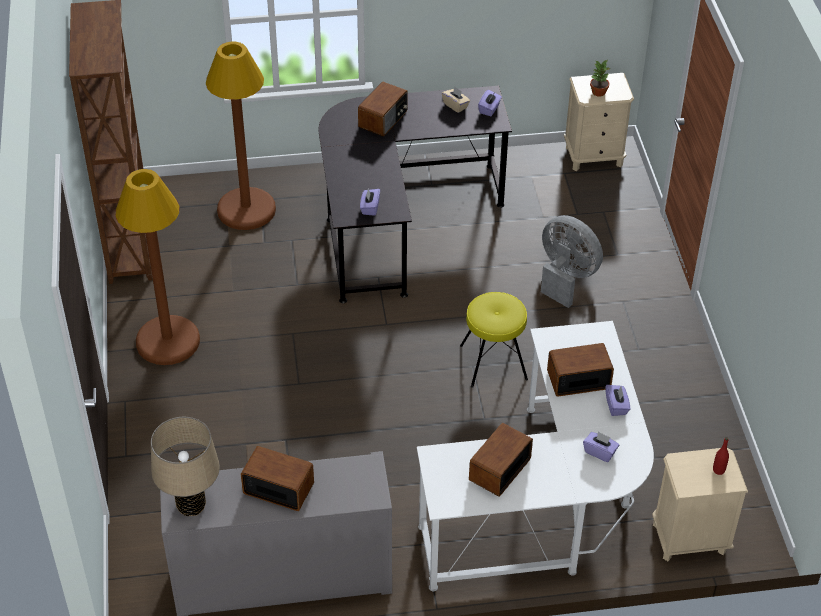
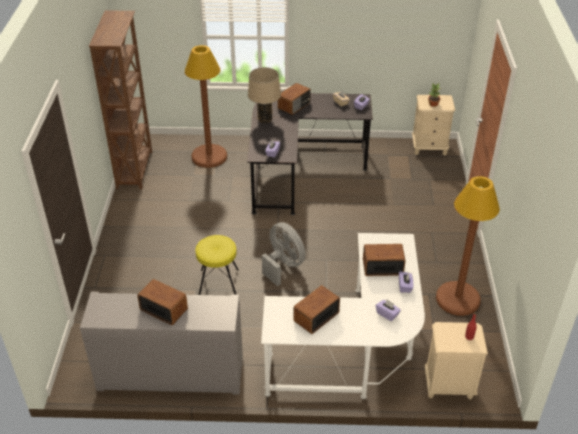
camera: 10 degrees right, 5 degrees down
brown floor lamp [115,169,200,365] -> brown floor lamp moved to [436,176,500,316]
beige table lamp [151,417,220,516] -> beige table lamp moved to [248,67,281,123]
yellow stool [460,292,528,388] -> yellow stool moved to [196,235,239,295]
grey fan [541,215,603,308] -> grey fan moved to [262,222,306,286]

